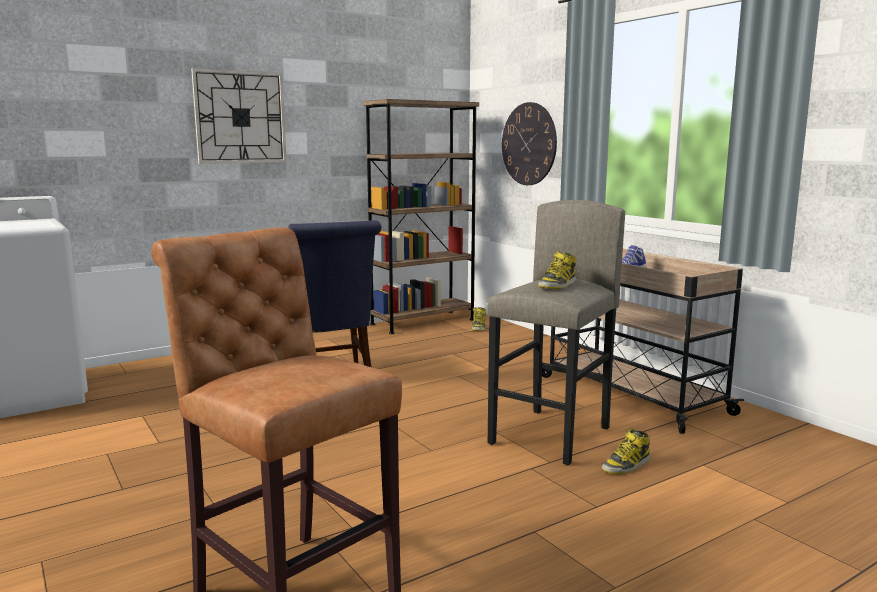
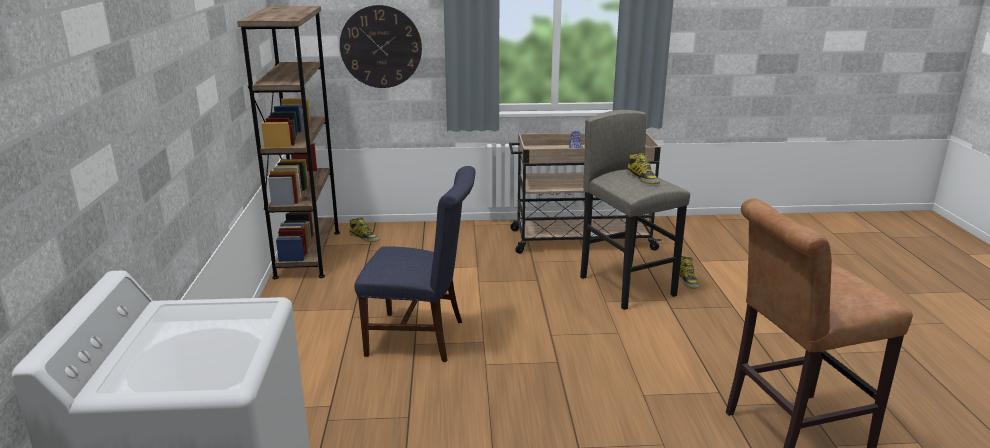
camera: 60 degrees left, 10 degrees up
wall clock [191,68,287,164] -> none

